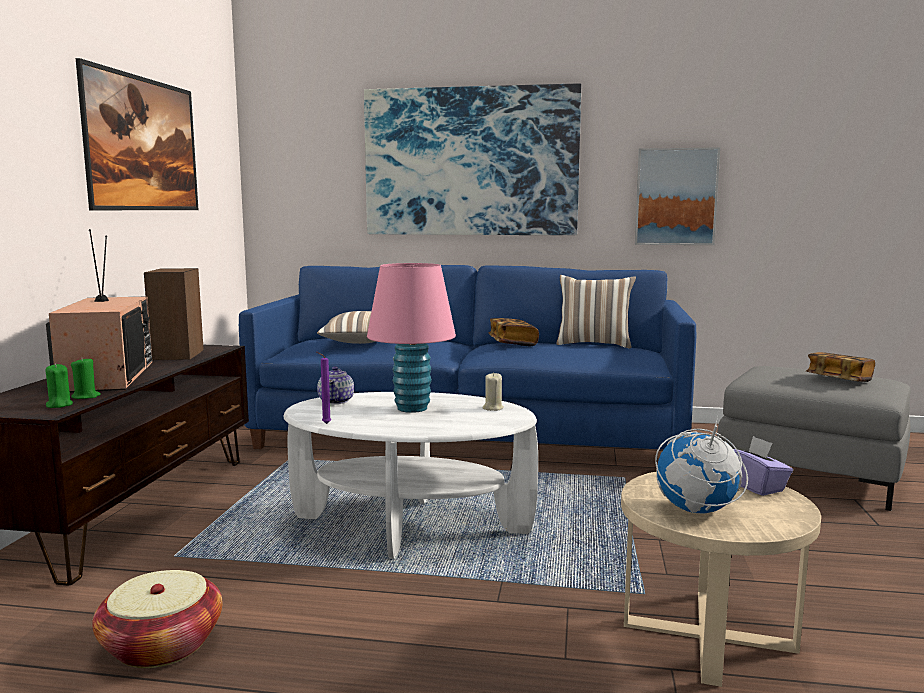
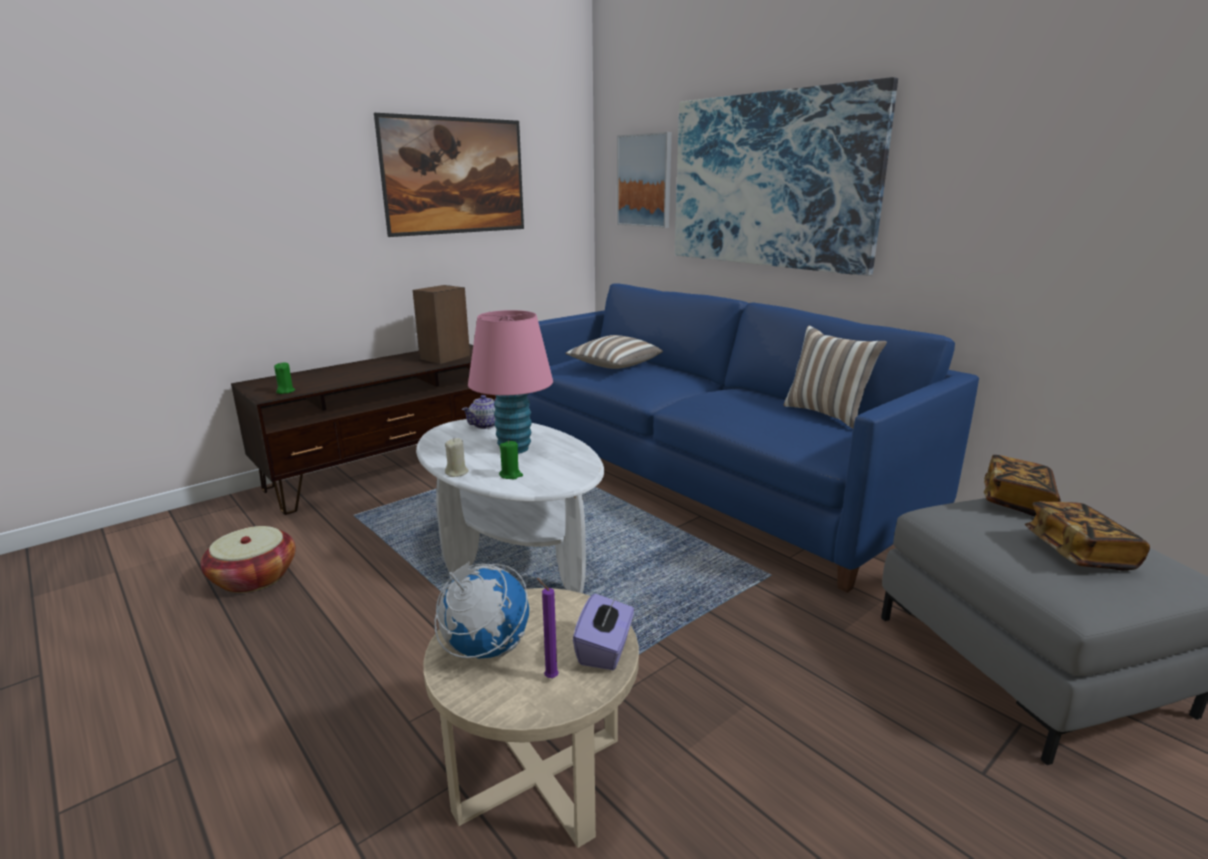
camera: 40 degrees right, 10 degrees up
television [46,229,153,392] -> none
green candle [71,357,101,399] -> green candle moved to [499,440,523,479]
purple candle [317,352,331,424] -> purple candle moved to [537,578,559,678]
beige candle [483,372,504,411] -> beige candle moved to [445,438,469,477]
book [489,318,539,346] -> book moved to [984,455,1061,516]
picture [635,147,720,245] -> picture moved to [617,132,672,228]

